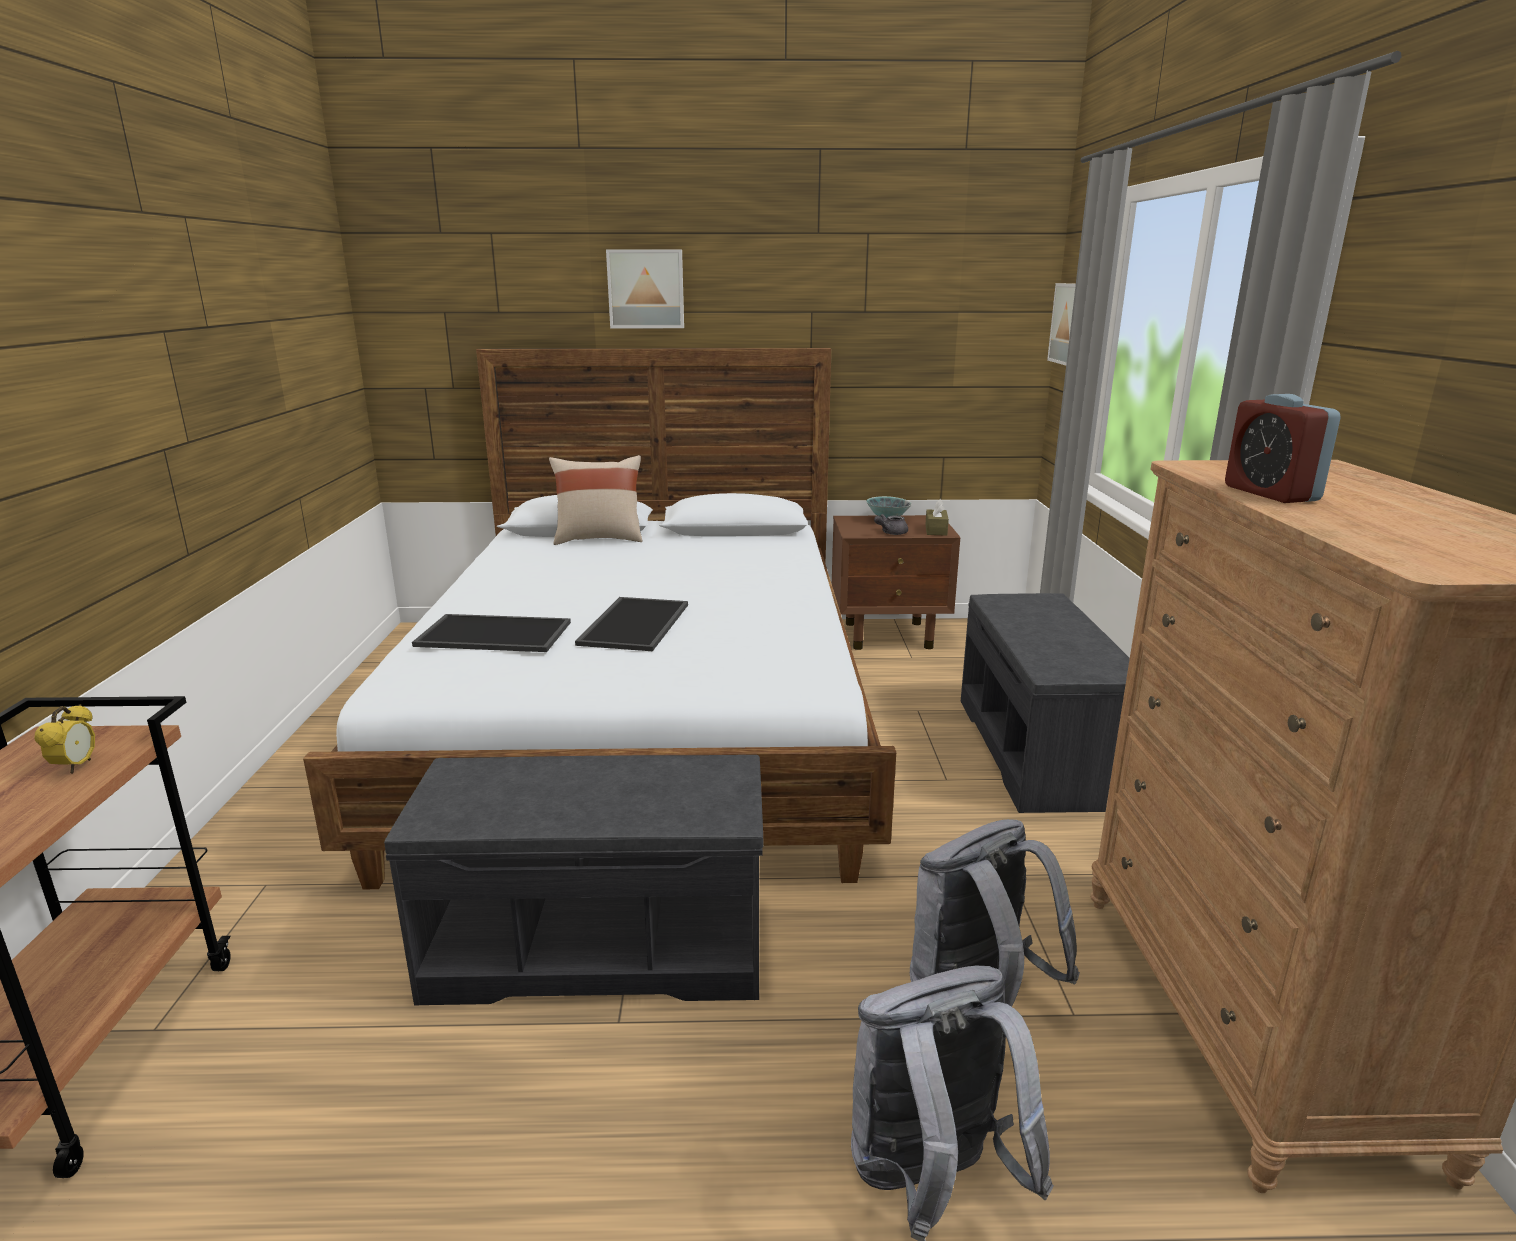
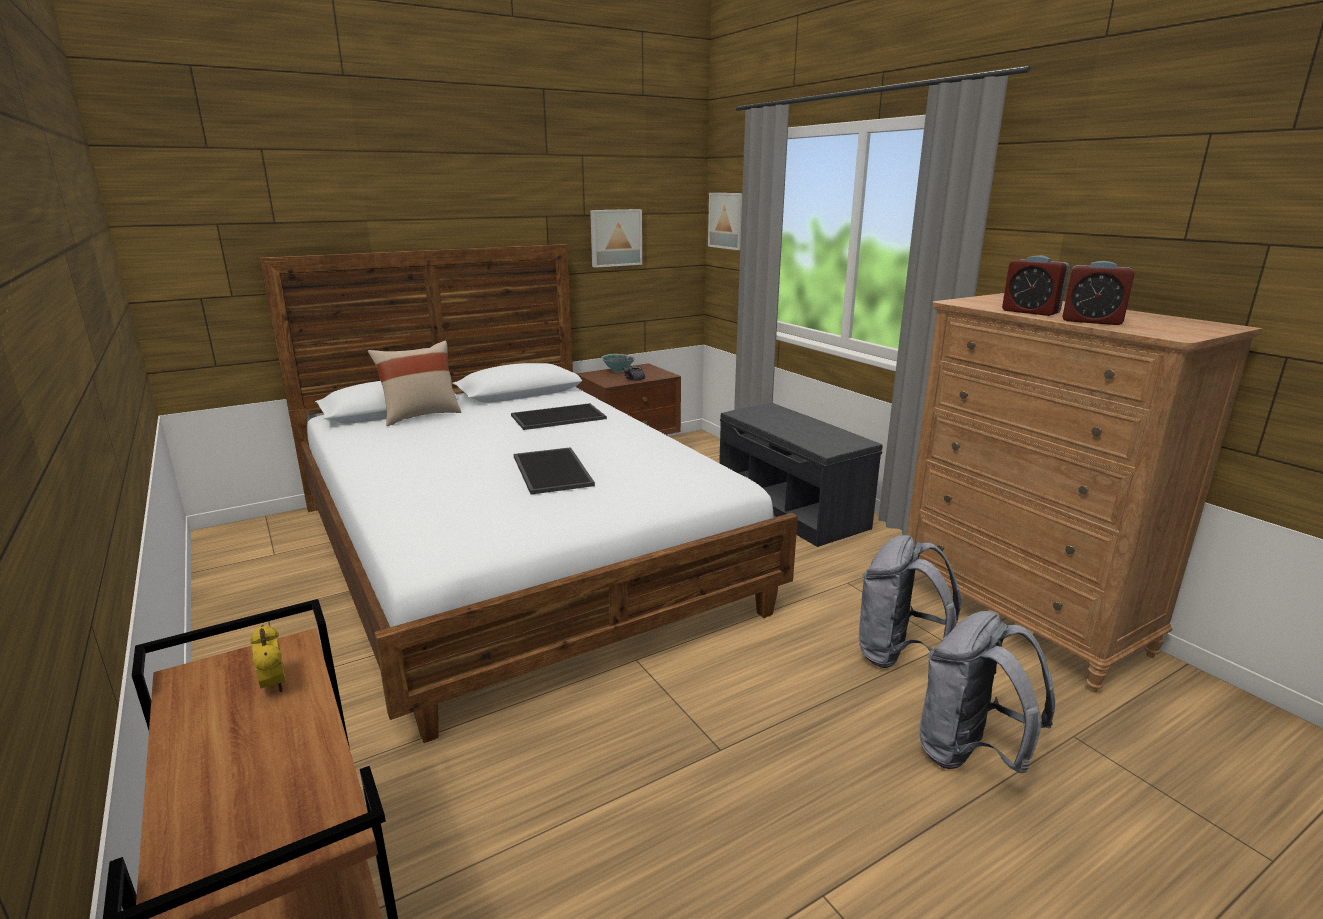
camera: 30 degrees left, 0 degrees up
grey bench [384,755,764,1005] -> none
tray [412,614,571,652] -> tray moved to [511,403,607,430]
picture [606,250,684,328] -> picture moved to [590,209,642,268]
brown tissue box [925,499,949,536] -> none
none -> alarm clock [1062,261,1134,325]

